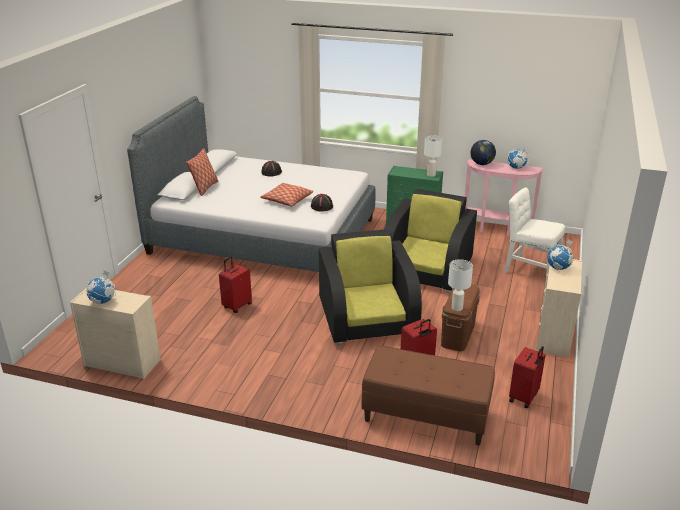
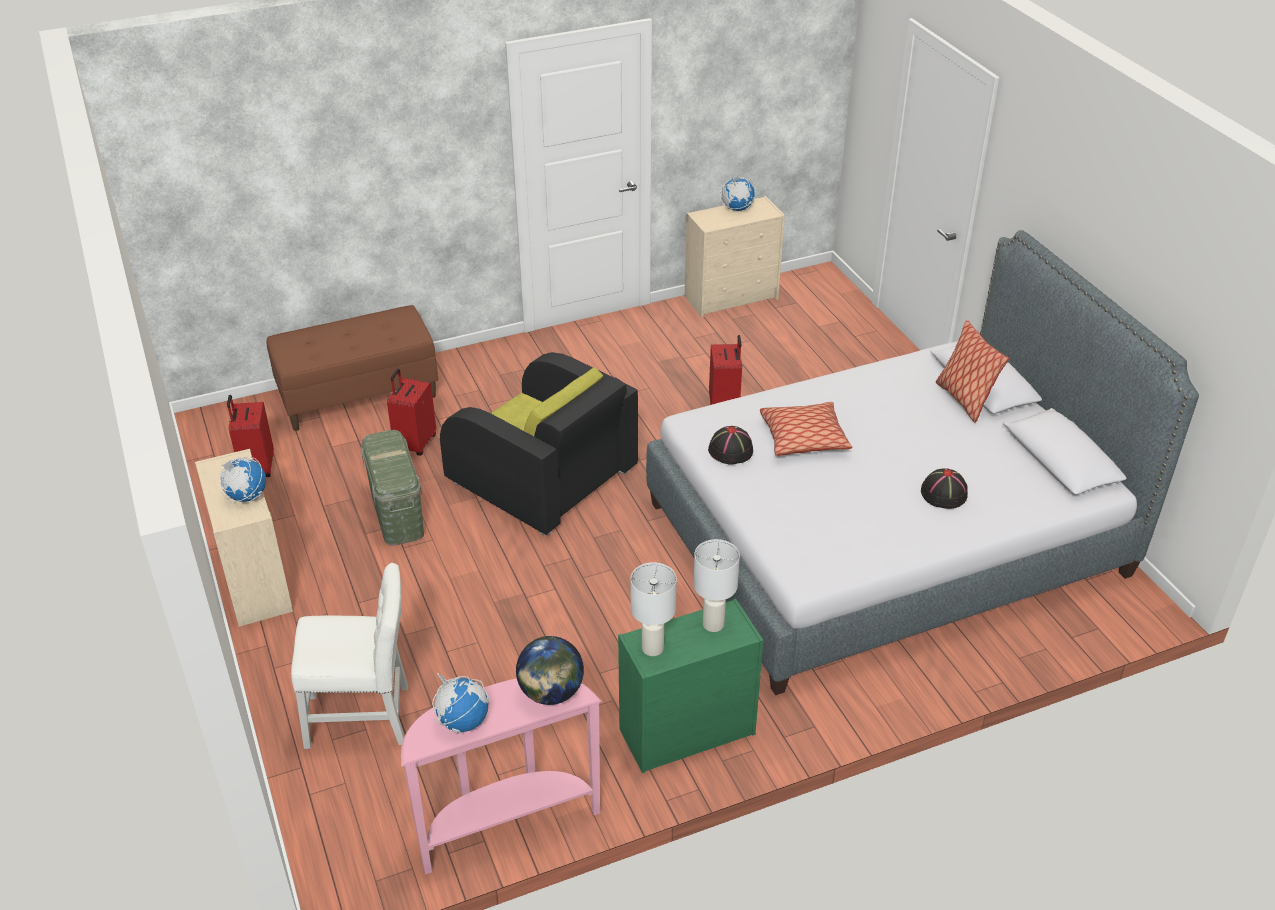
camera: 140 degrees right, 10 degrees up
black armchair [384,189,477,293] -> none
brown storage box [441,284,480,351] -> green storage box [361,430,424,546]
white table lamp [448,259,473,311] -> white table lamp moved to [693,539,740,632]

